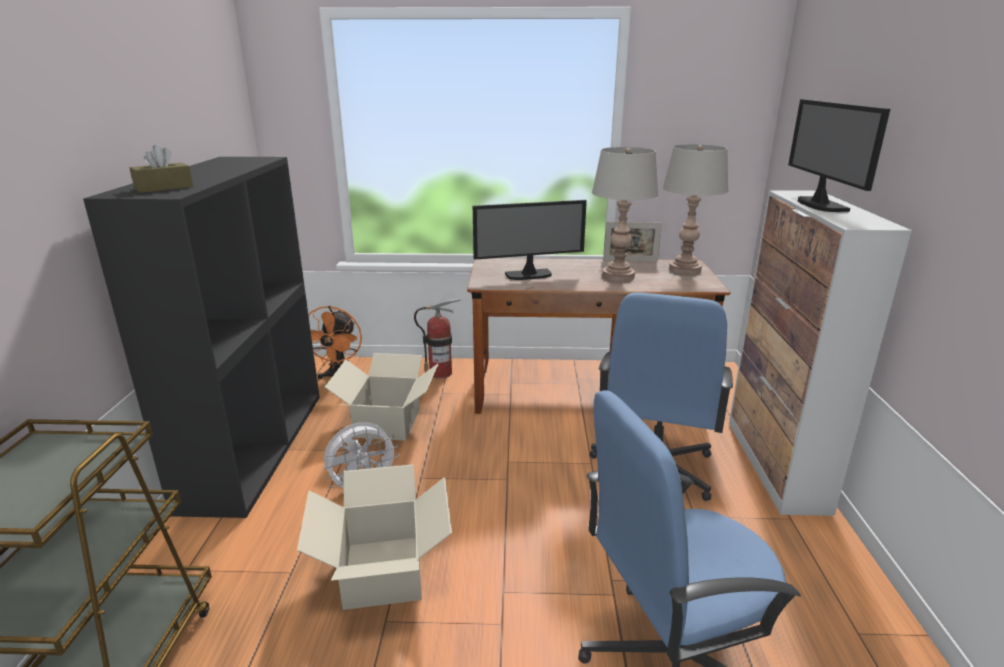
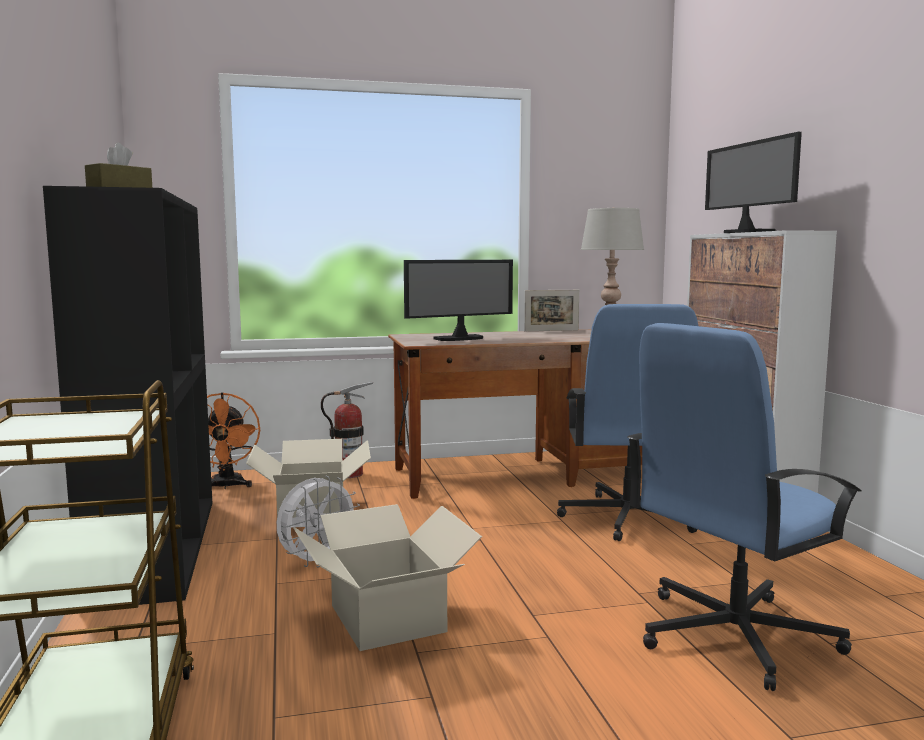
camera: 15 degrees left, 15 degrees down
grey table lamp [592,147,658,282] -> none

